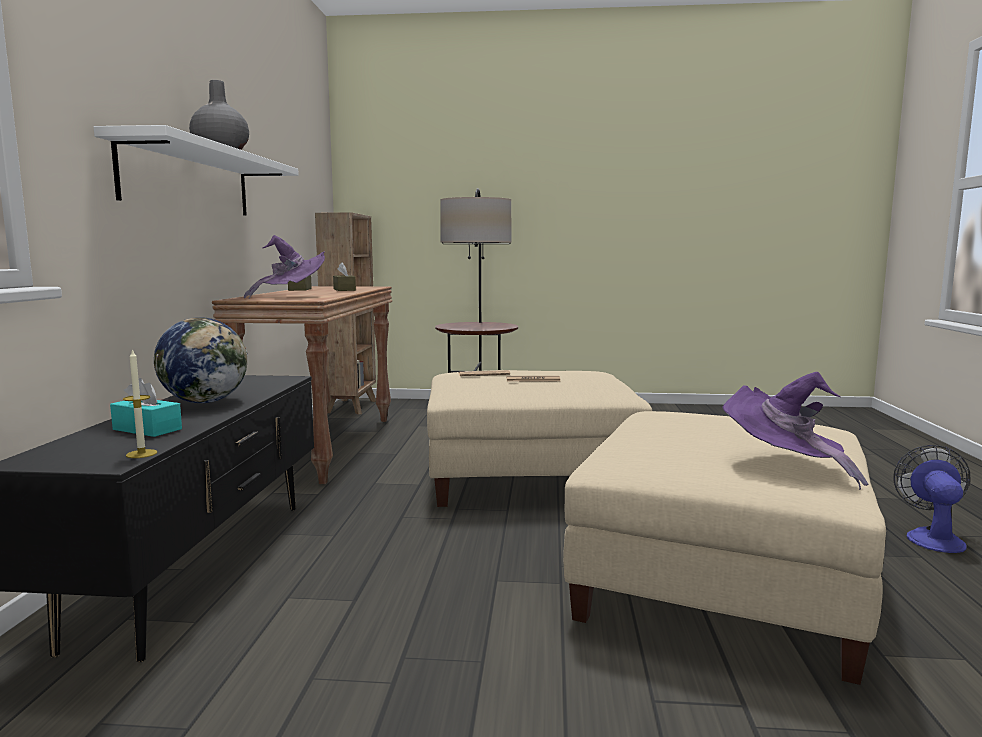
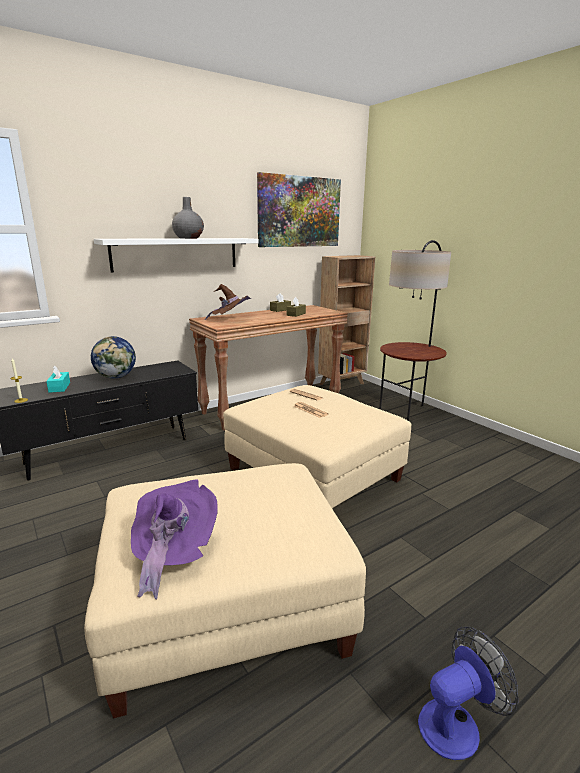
camera: 50 degrees right, 10 degrees up
purple hat [244,235,325,299] -> brown hat [205,284,251,320]
none -> picture [257,172,341,247]

